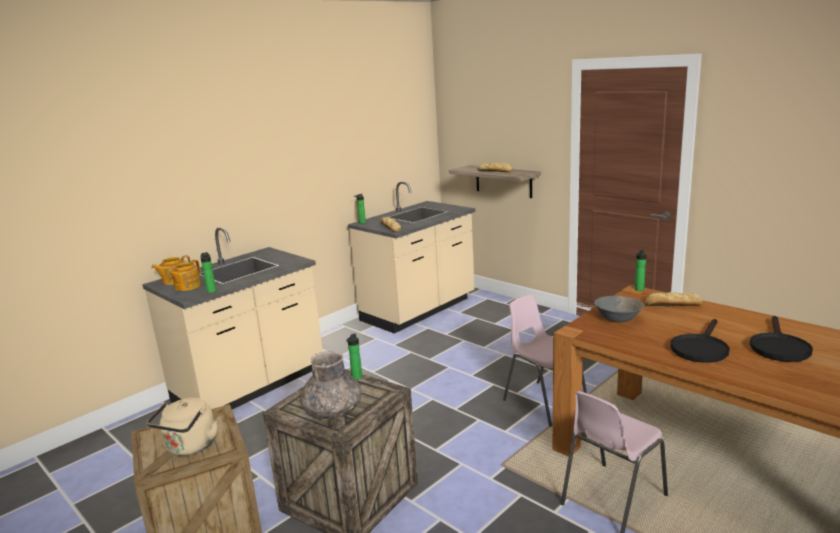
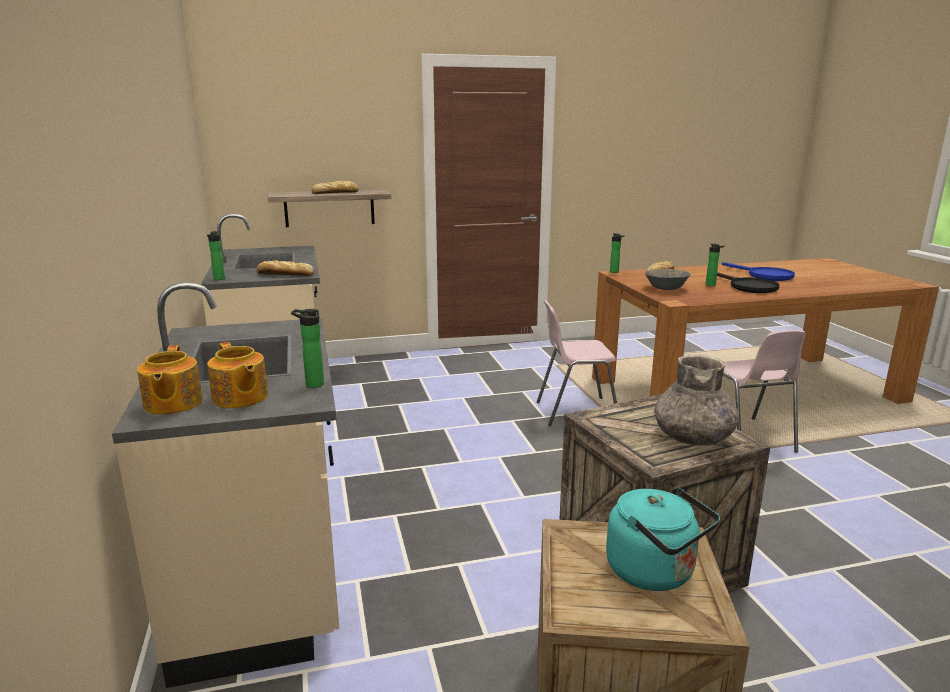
camera: 60 degrees left, 0 degrees up
beige kettle [147,398,218,456] -> turquoise kettle [606,488,720,591]
bottle [346,333,362,380] -> bottle moved to [706,243,725,286]
black frying pan [750,316,813,362] -> blue frying pan [722,262,795,281]

